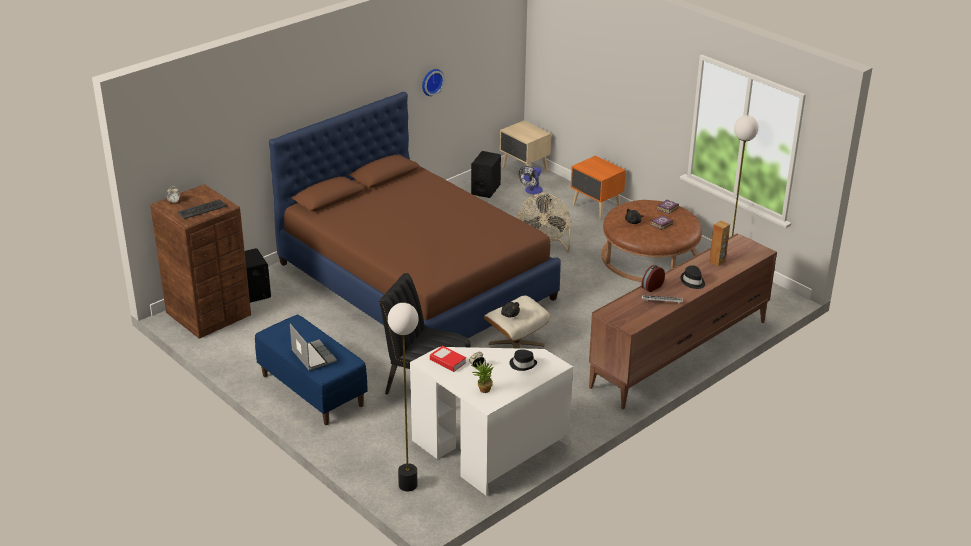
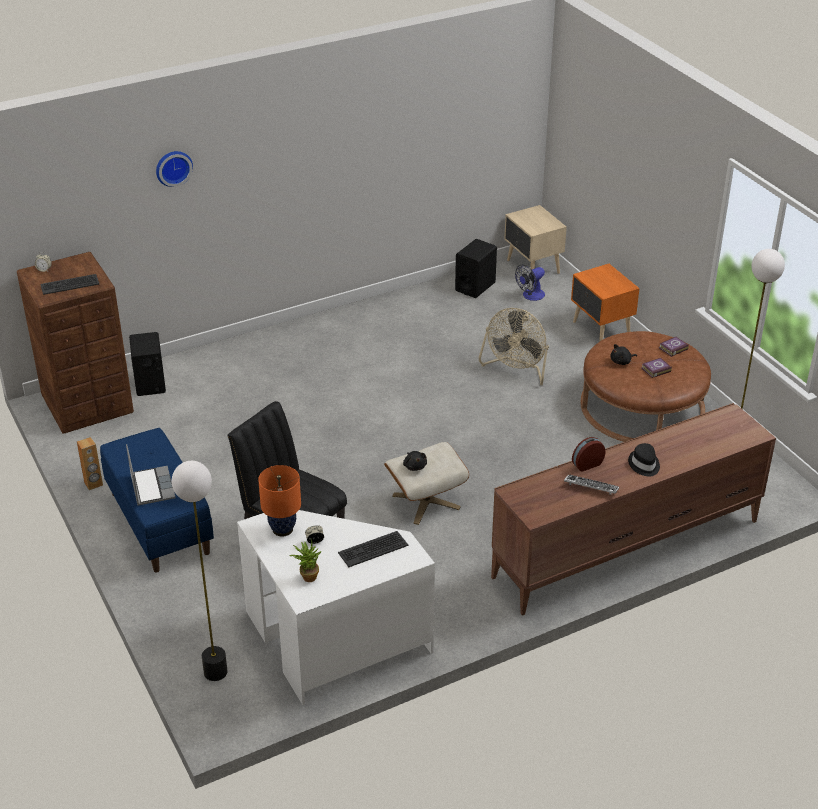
camera: 15 degrees right, 5 degrees up
brown bed [269,92,561,338] -> none
wall clock [422,69,445,96] -> wall clock moved to [156,151,193,187]
book [430,346,466,372] -> orange table lamp [258,465,301,537]
black hat [509,349,537,371] -> keyboard [338,531,409,567]
brown speaker [709,220,730,267] -> brown speaker moved to [77,437,103,490]

